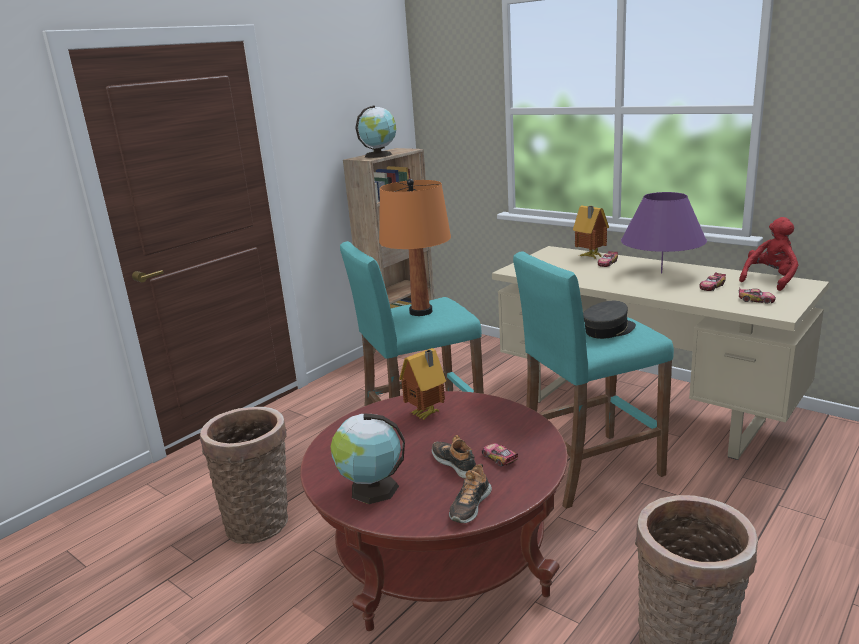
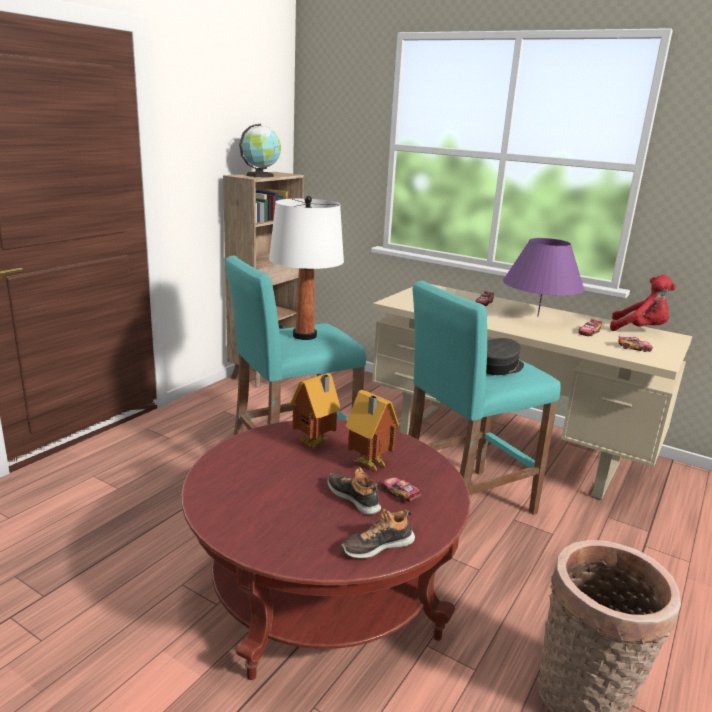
camera: 10 degrees left, 0 degrees up
basket [200,407,288,544] -> none
globe [331,414,405,504] -> none
orange table lamp [379,179,451,316] -> white table lamp [269,196,344,340]
shoe [449,464,492,523] -> shoe turned 45 degrees clockwise [341,509,415,558]
toy house [573,205,609,260] -> toy house moved to [346,390,399,471]
red plush toy [739,217,799,291] -> red plush toy turned 75 degrees clockwise [610,275,676,331]

